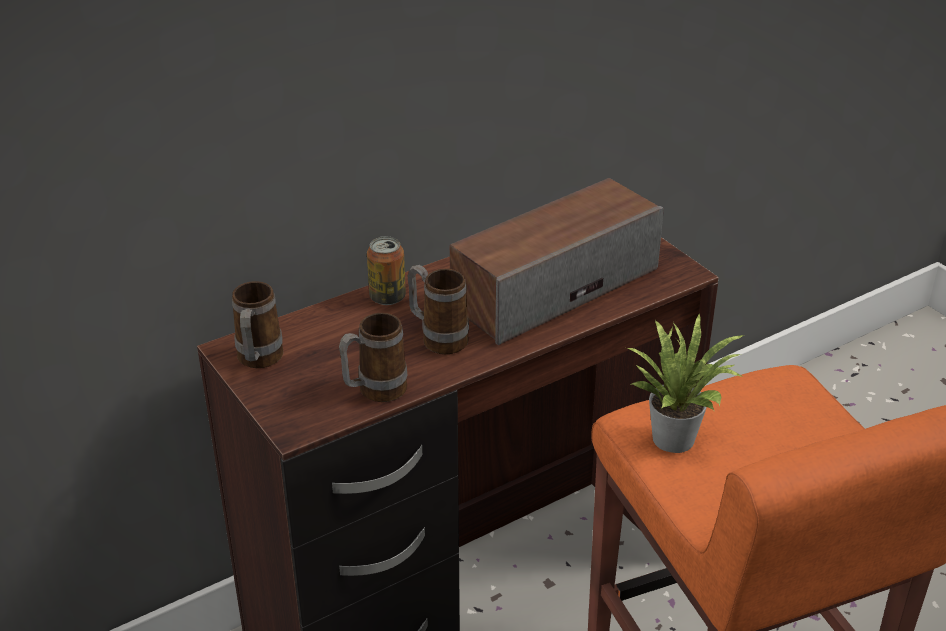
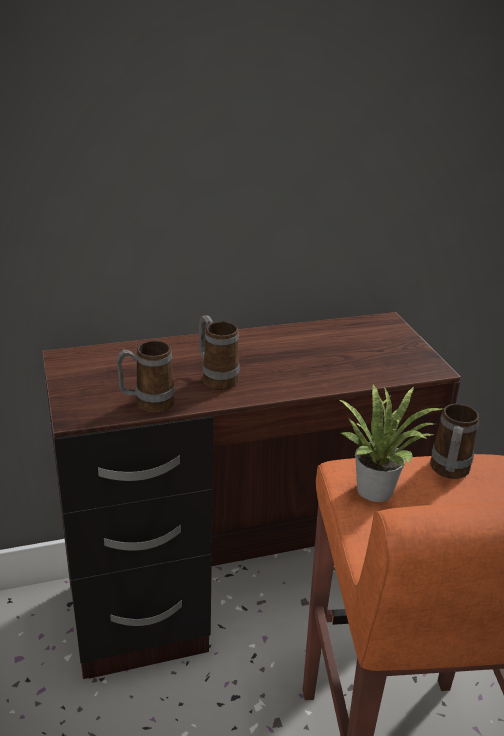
camera: 15 degrees right, 5 degrees down
mug [232,281,283,368] -> mug moved to [430,404,479,479]
can [367,236,406,305] -> none
speaker [450,178,664,345] -> none

